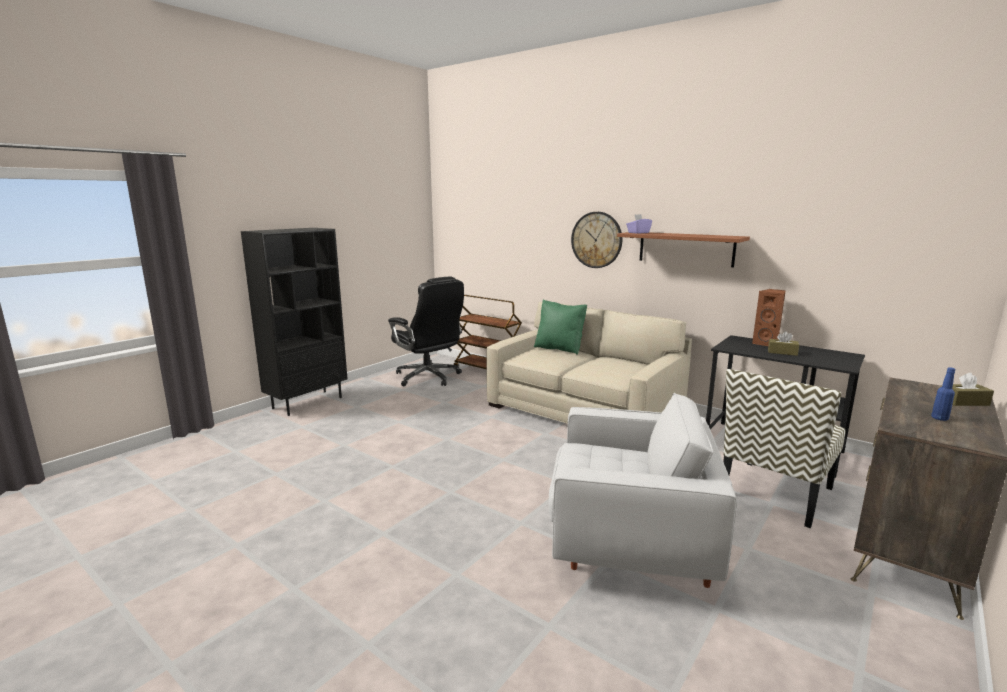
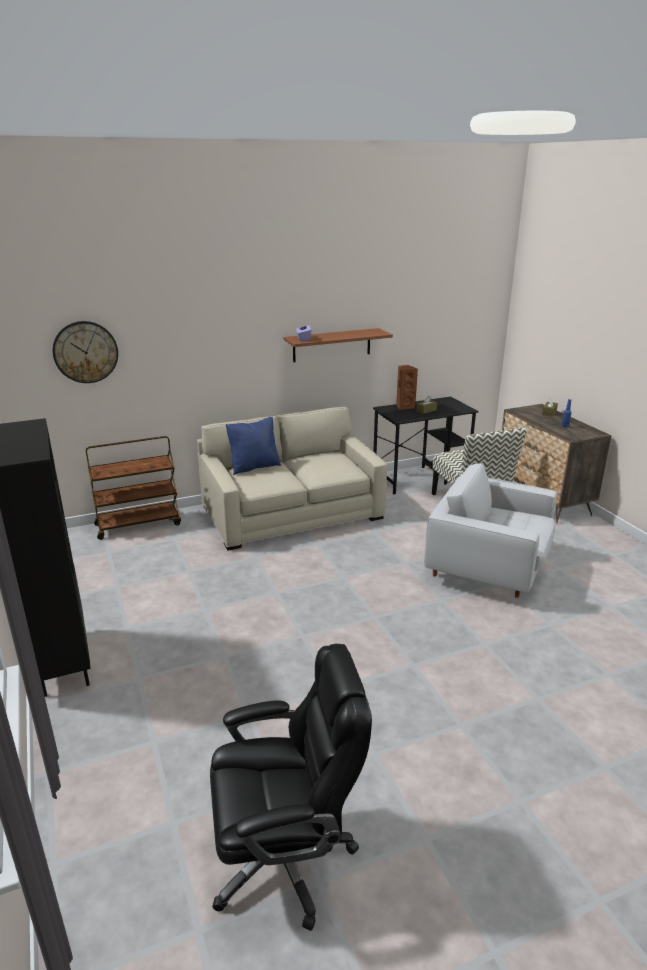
camera: 60 degrees left, 10 degrees up
black office chair [388,277,464,386] -> black office chair moved to [210,644,372,931]
green pillow [534,300,587,355] -> blue pillow [226,417,281,475]
white armchair [549,393,737,588] -> white armchair turned 105 degrees counterclockwise [424,463,557,598]
wall clock [571,212,622,268] -> wall clock moved to [53,321,118,383]

